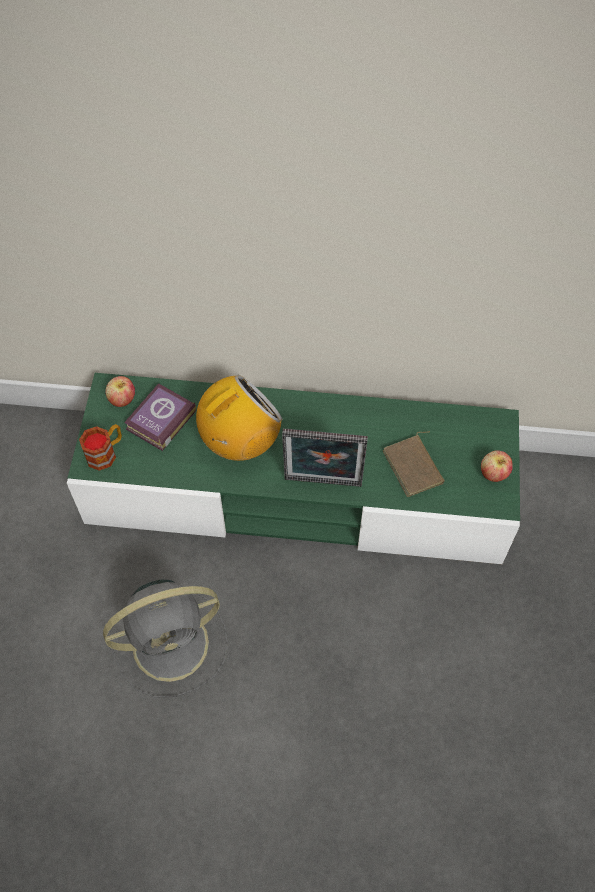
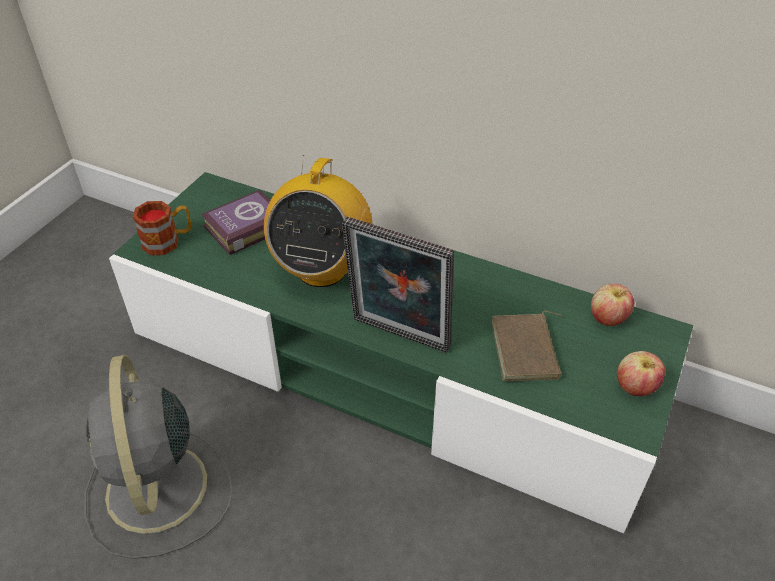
camera: 20 degrees right, 15 degrees down
grey fan [103,579,228,698] -> grey fan turned 75 degrees clockwise [84,355,233,559]
apple [105,376,135,407] -> apple moved to [591,284,634,326]
radio [196,375,282,461] -> radio turned 120 degrees clockwise [264,155,372,287]

